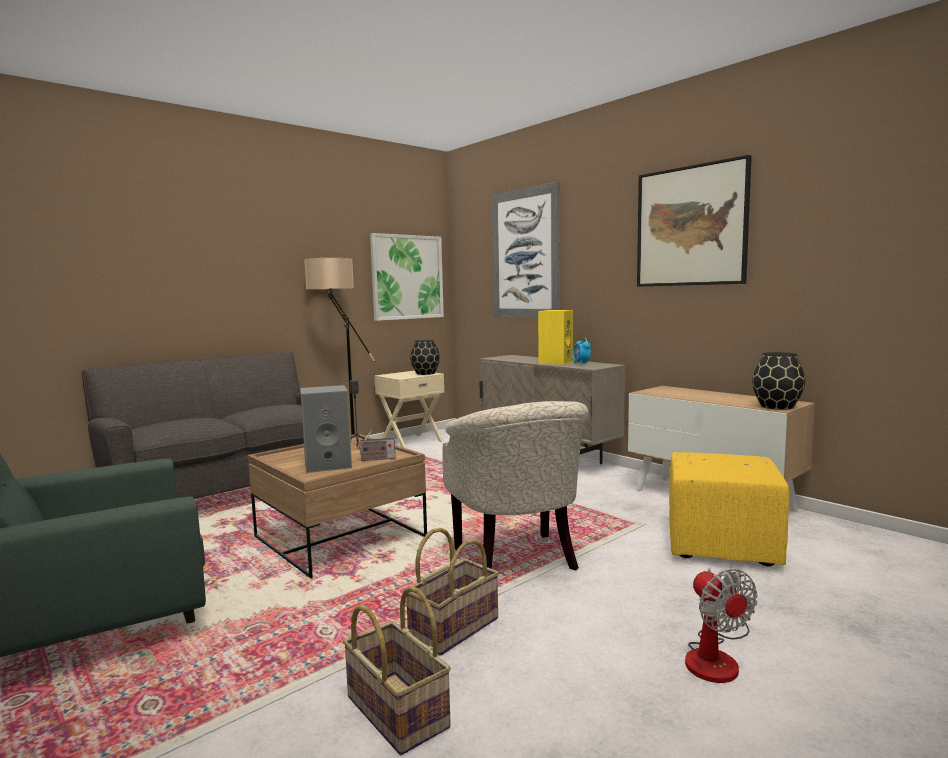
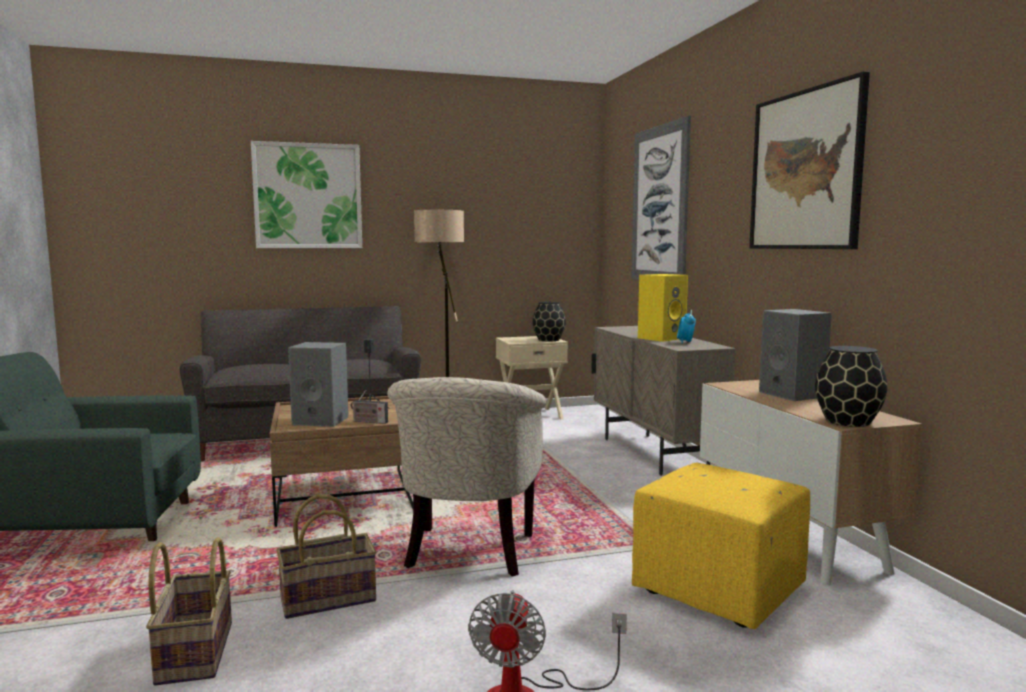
camera: 25 degrees right, 0 degrees up
picture [370,233,444,321] -> picture moved to [251,141,362,248]
none -> grey speaker [759,309,832,401]

